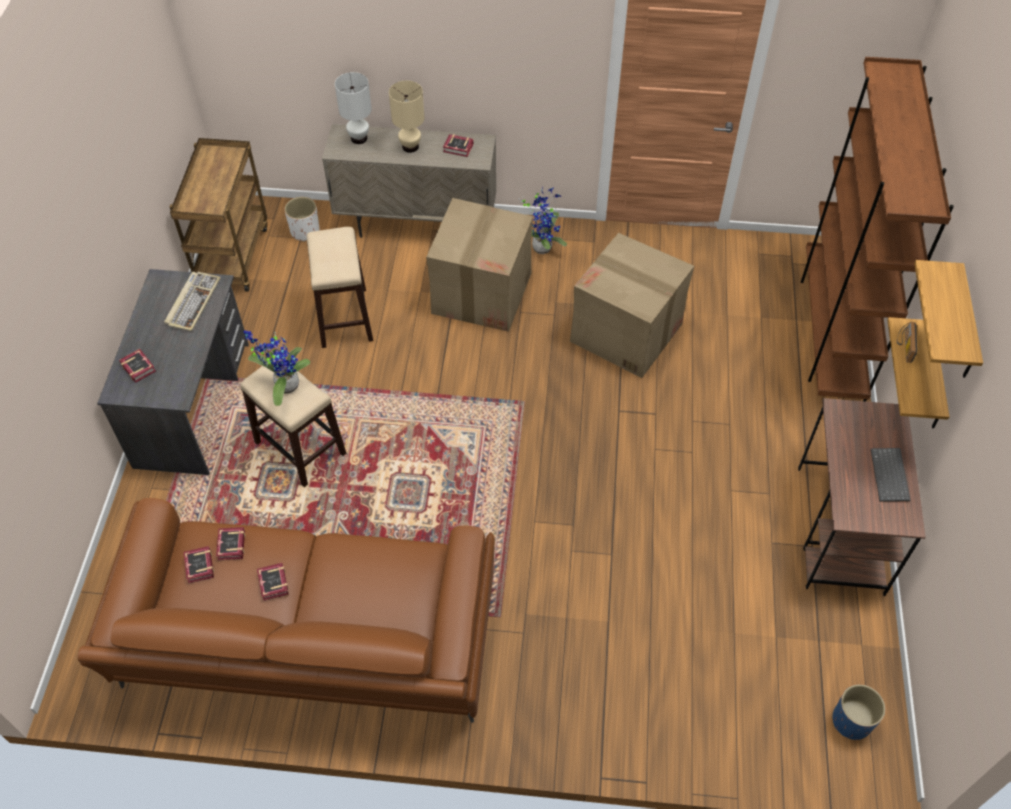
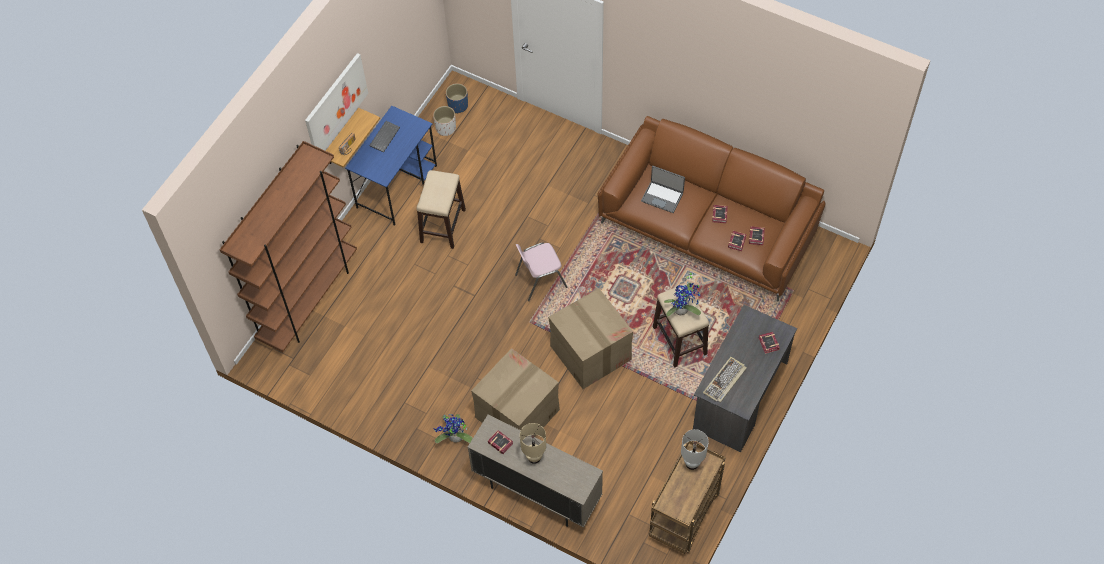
camera: 155 degrees left, 5 degrees up
white planter [284,197,320,242] -> white planter moved to [433,106,456,136]
stool [306,227,373,348] -> stool moved to [417,170,466,249]
white table lamp [335,72,372,144] -> white table lamp moved to [681,429,709,470]
cardboard box [570,233,694,378] -> cardboard box moved to [548,288,633,389]
brown desk [798,398,926,596] -> blue desk [345,106,437,226]
shelf [914,260,983,378] -> picture [305,53,368,150]
none -> pink chair [515,243,567,301]
none -> laptop [641,166,685,213]

